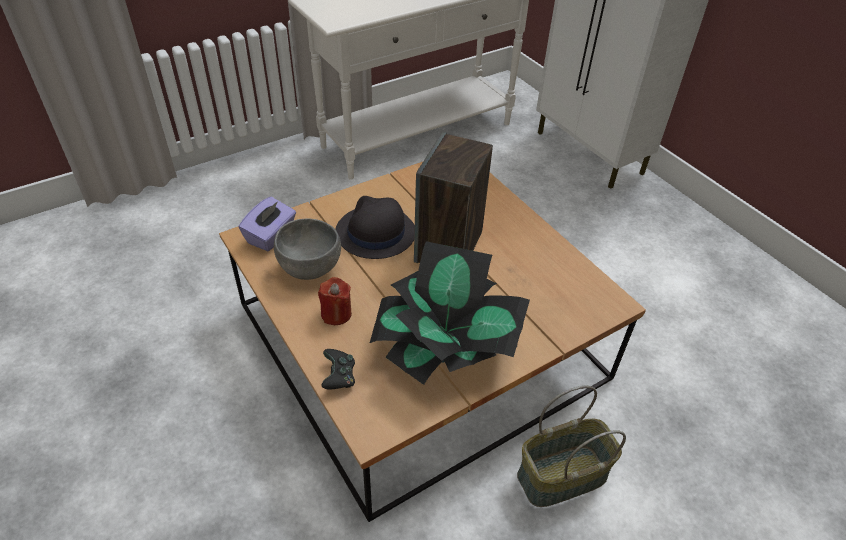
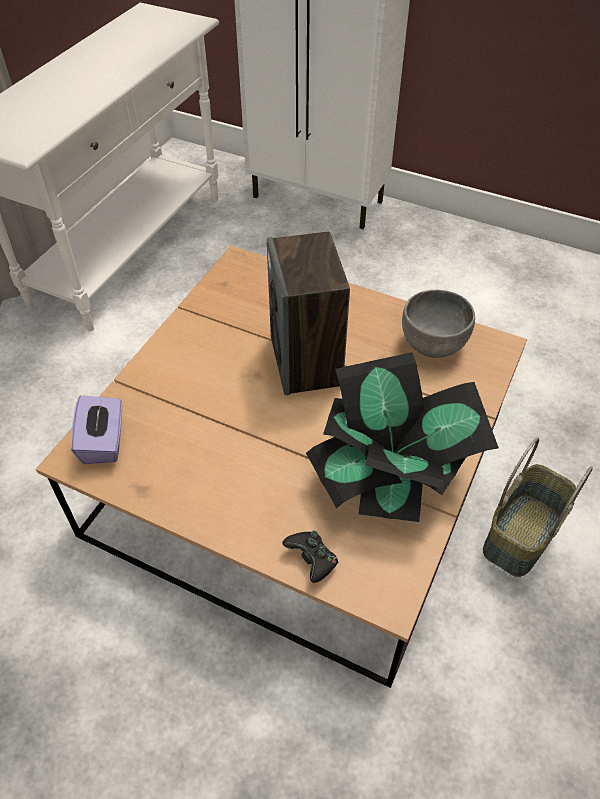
camera: 30 degrees left, 5 degrees up
grey bowl [274,218,341,280] -> grey bowl moved to [402,290,475,358]
red candle [318,277,352,325] -> none
black hat [335,196,415,259] -> none

